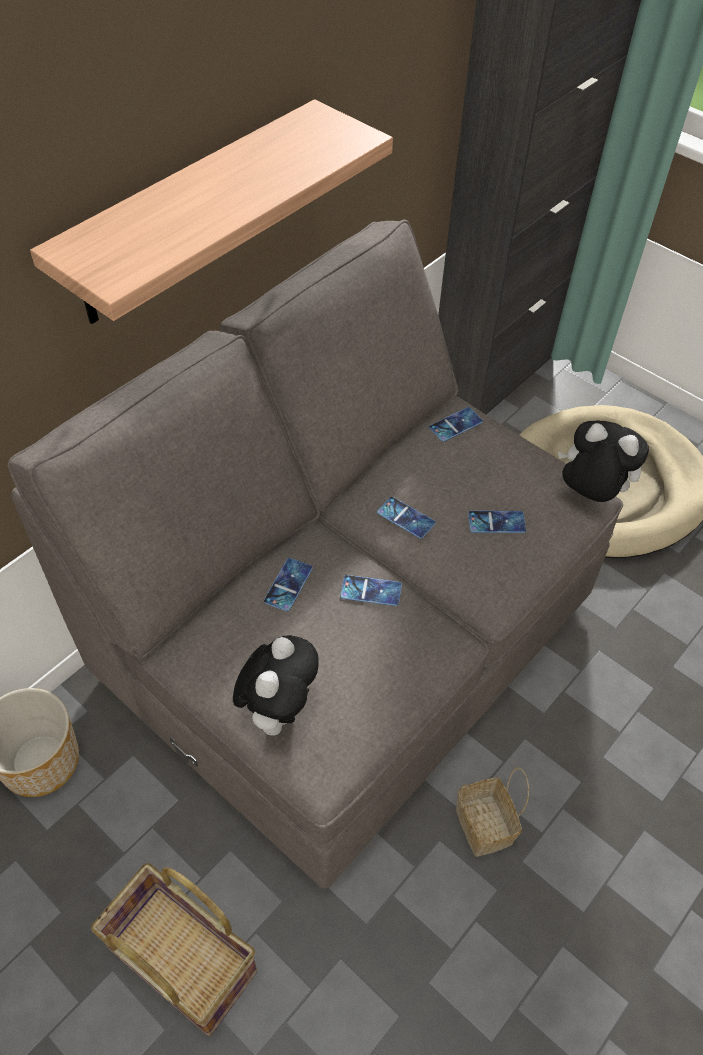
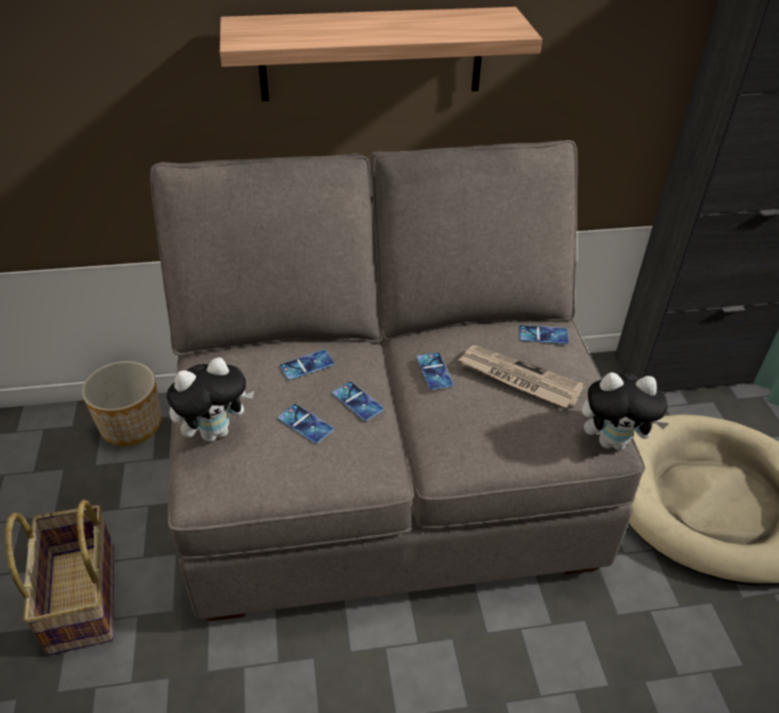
camera: 40 degrees right, 10 degrees down
basket [456,767,529,857] -> none
phone [468,511,526,533] -> phone moved to [278,404,334,444]
plush toy [558,421,649,502] -> plush toy turned 120 degrees clockwise [582,372,669,450]
none -> newspaper [458,345,584,408]

